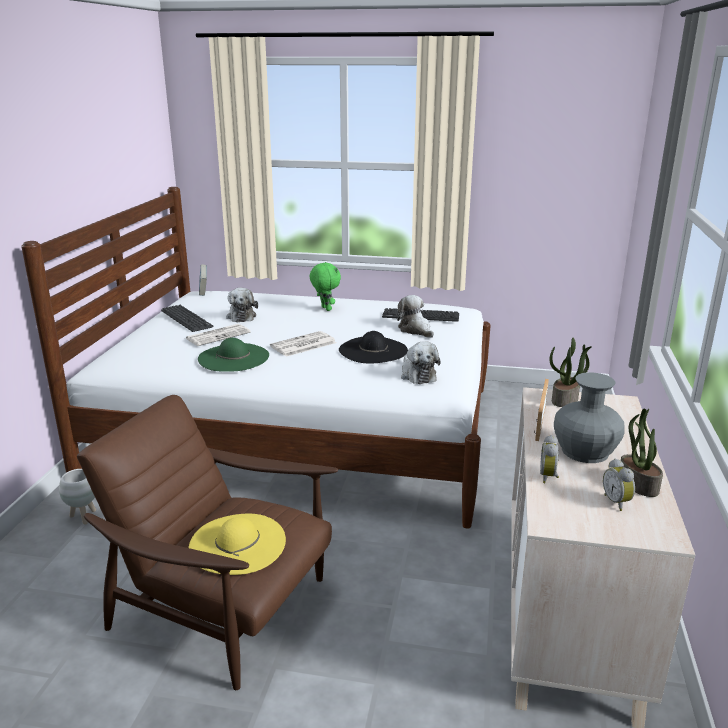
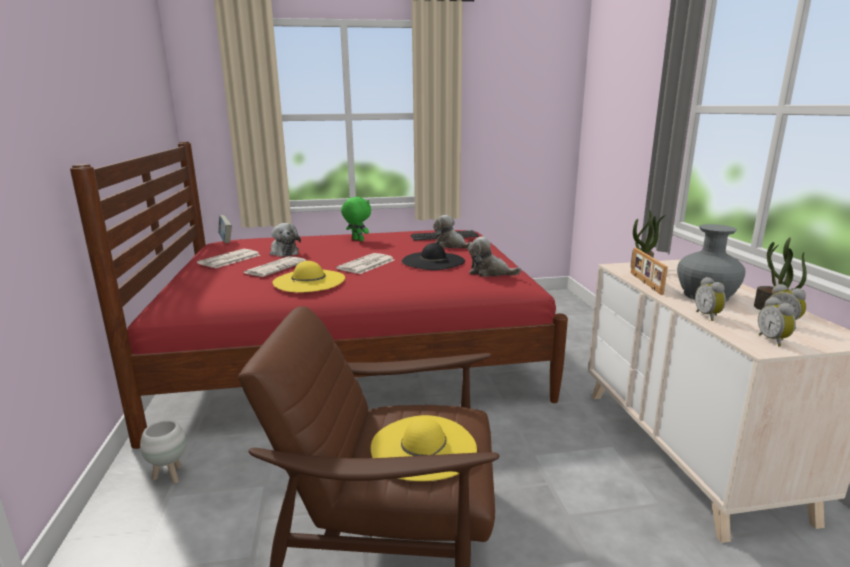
camera: 20 degrees left, 5 degrees down
white bed [21,187,491,529] -> red bed [70,141,568,449]
keyboard [161,305,214,332] -> newspaper [197,249,260,268]
green hat [198,338,269,372] -> yellow hat [272,261,345,293]
plush toy [401,341,441,384] -> plush toy turned 150 degrees clockwise [468,237,521,277]
none -> alarm clock [758,297,796,347]

